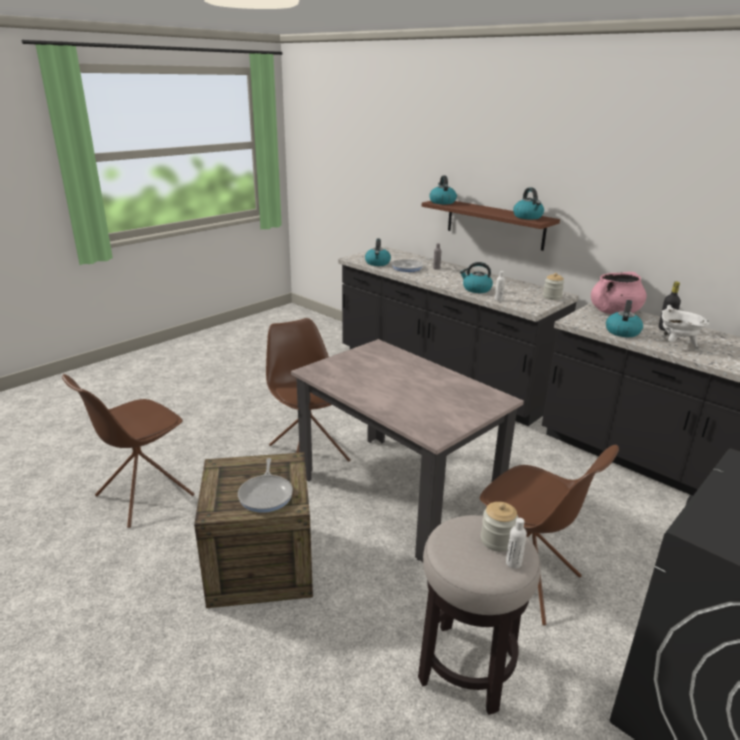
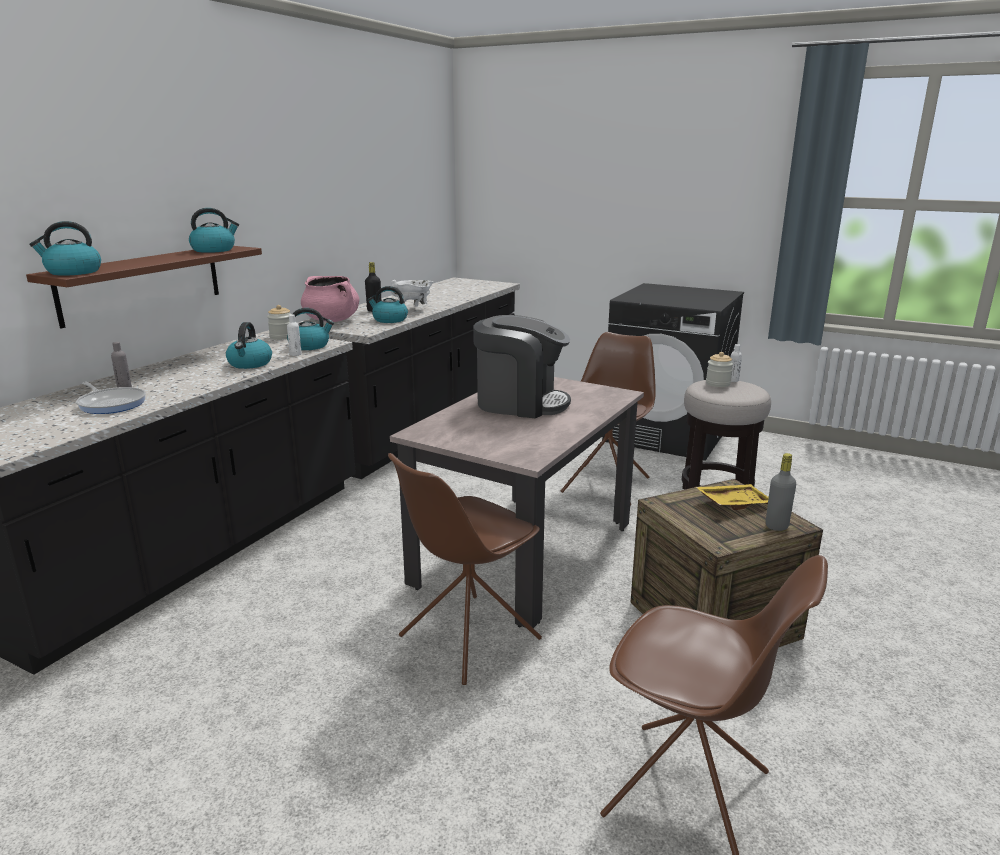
camera: 105 degrees left, 5 degrees down
frying pan [238,458,293,513] -> yellow tray [696,484,769,510]
kettle [365,238,391,266] -> kettle moved to [287,308,334,350]
none -> coffee machine [473,315,571,418]
none -> grey bottle [766,453,796,531]

